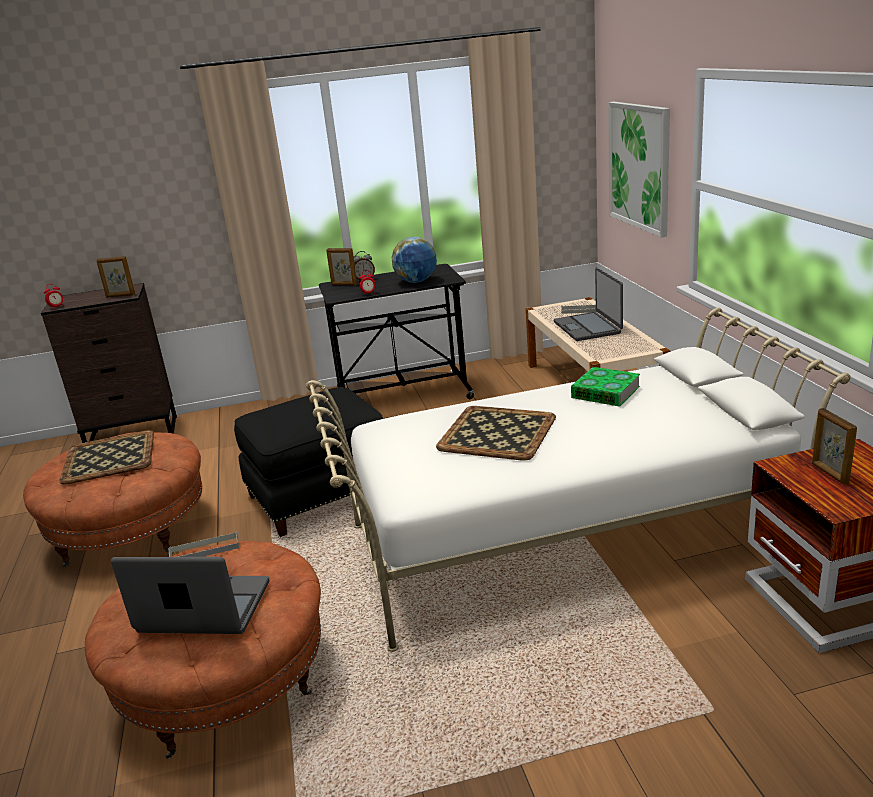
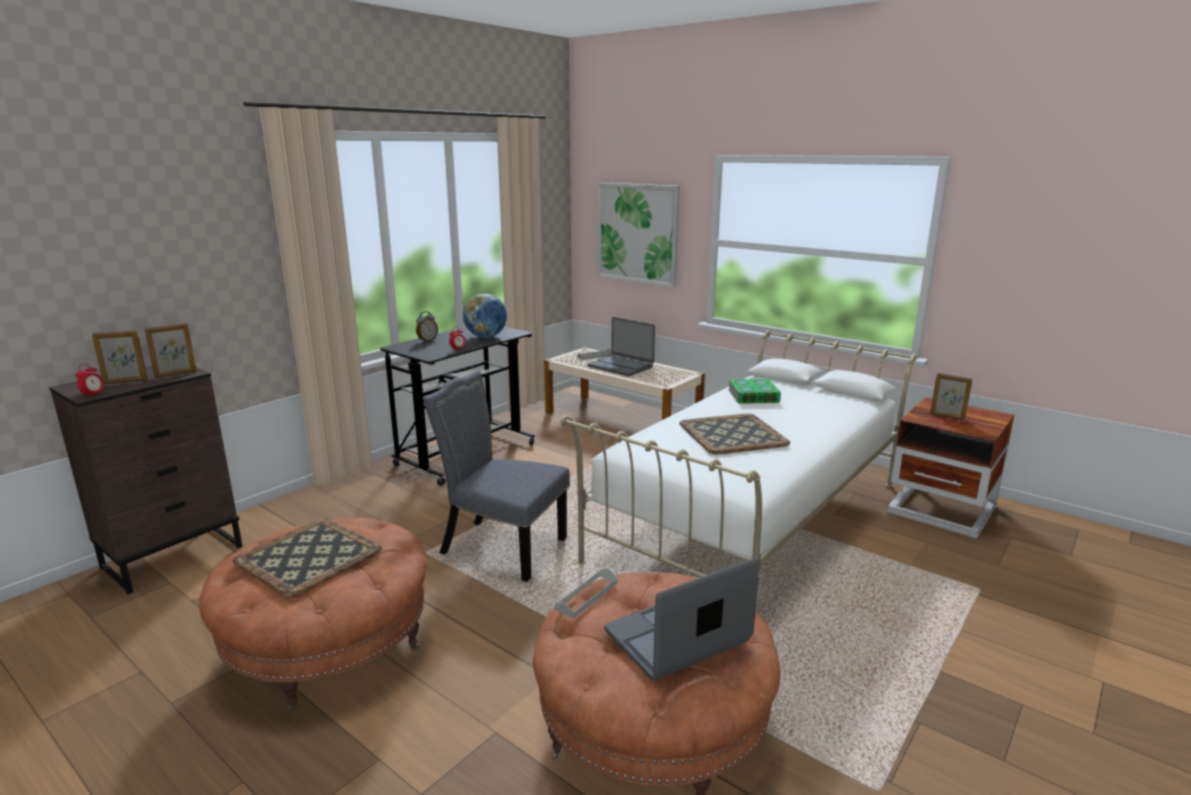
camera: 40 degrees left, 5 degrees down
black ottoman [234,387,383,537] -> grey chair [423,371,570,582]
picture frame [326,248,357,285] -> picture frame moved to [92,330,148,384]

